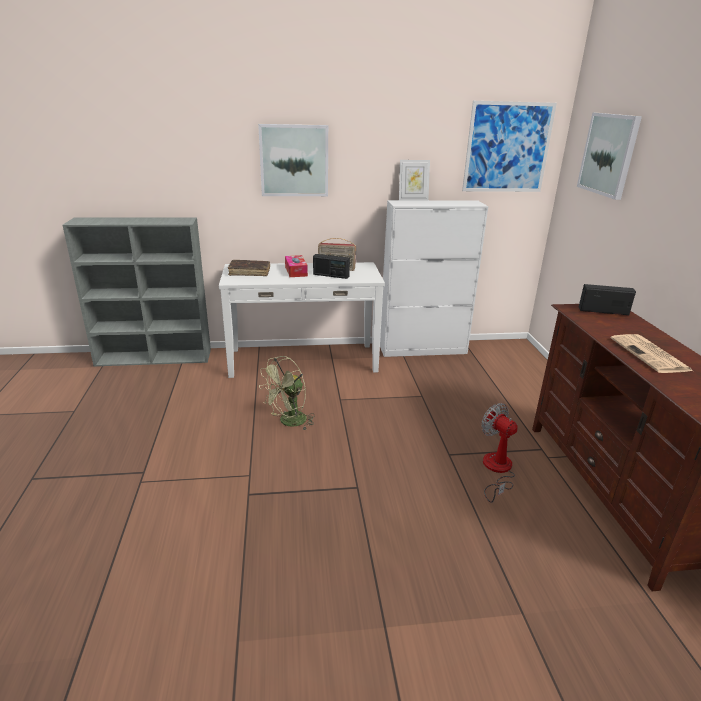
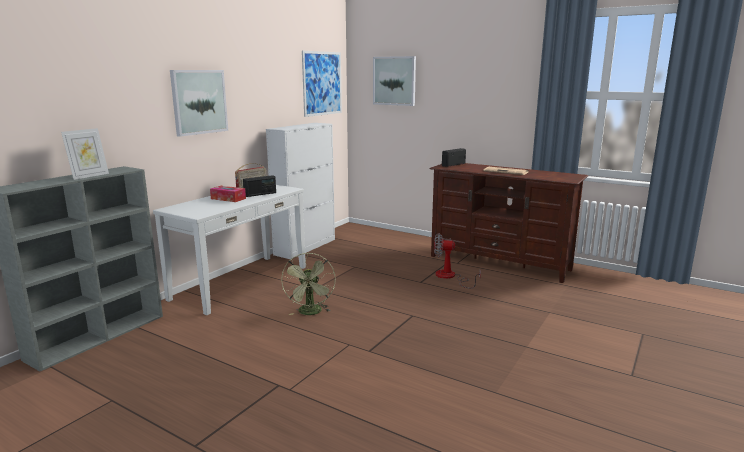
camera: 50 degrees left, 10 degrees down
brown book [228,260,270,276] -> none
picture frame [399,160,430,201] -> picture frame moved to [61,128,109,180]

